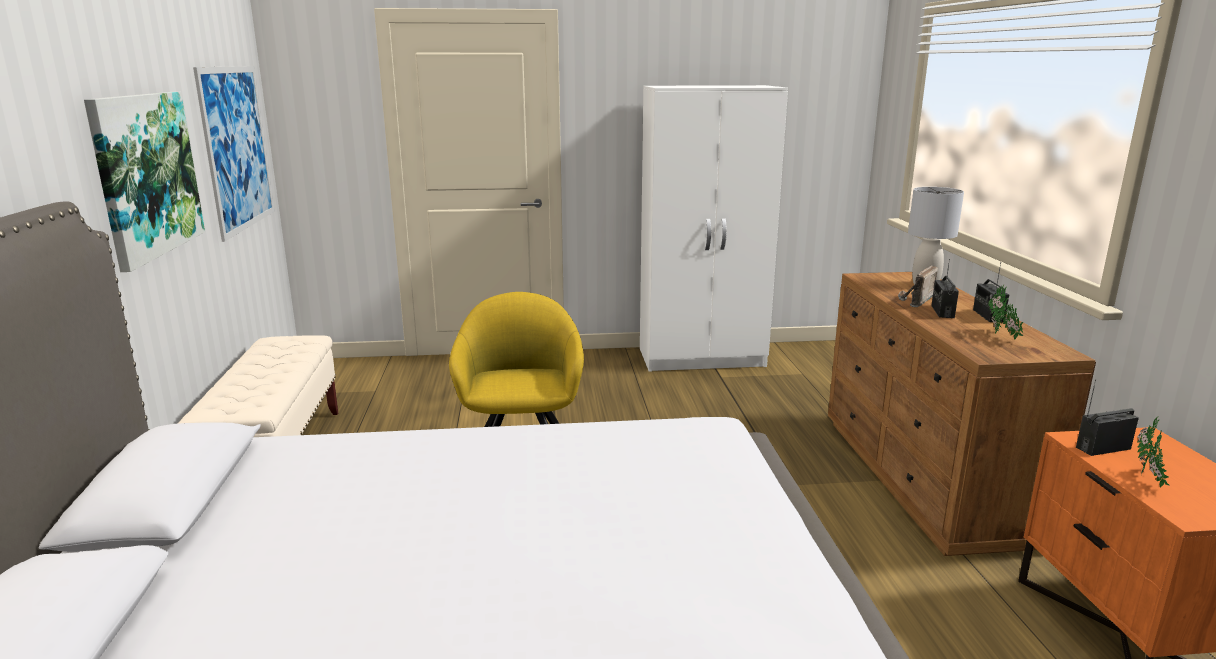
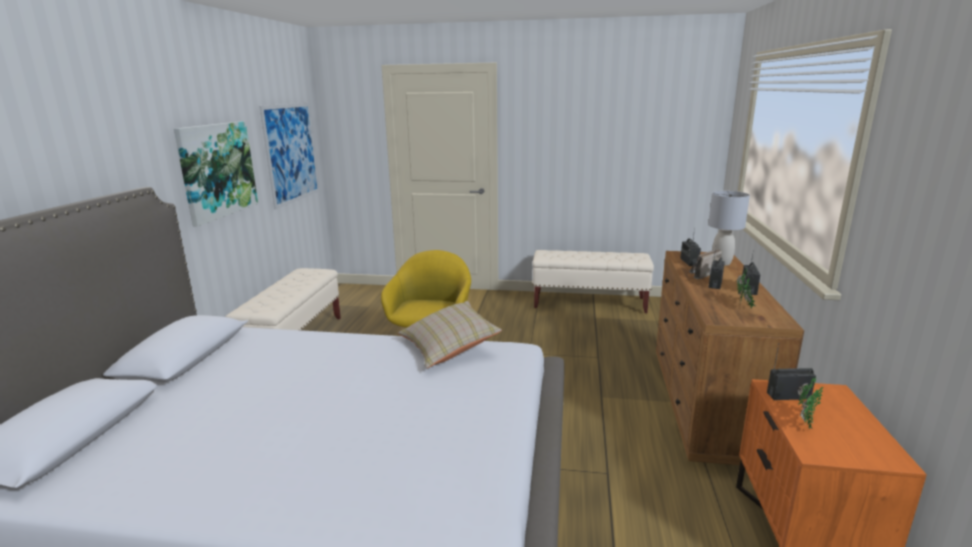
camera: 15 degrees right, 0 degrees up
white wardrobe [640,85,788,372] -> beige bench [532,250,654,313]
none -> beige pillow [398,301,502,369]
none -> radio [681,228,701,266]

